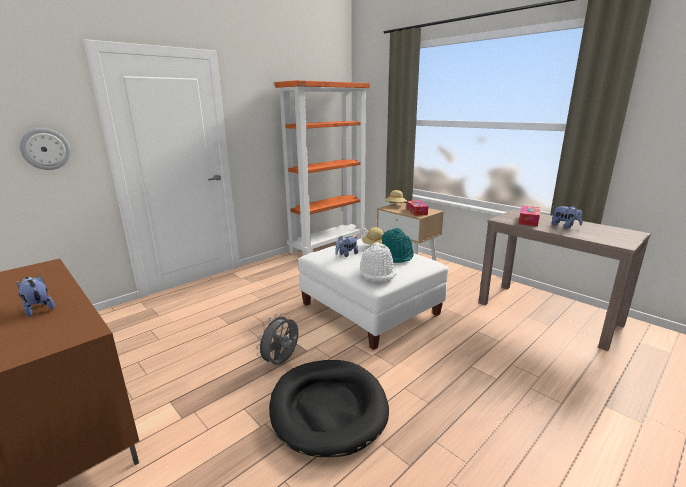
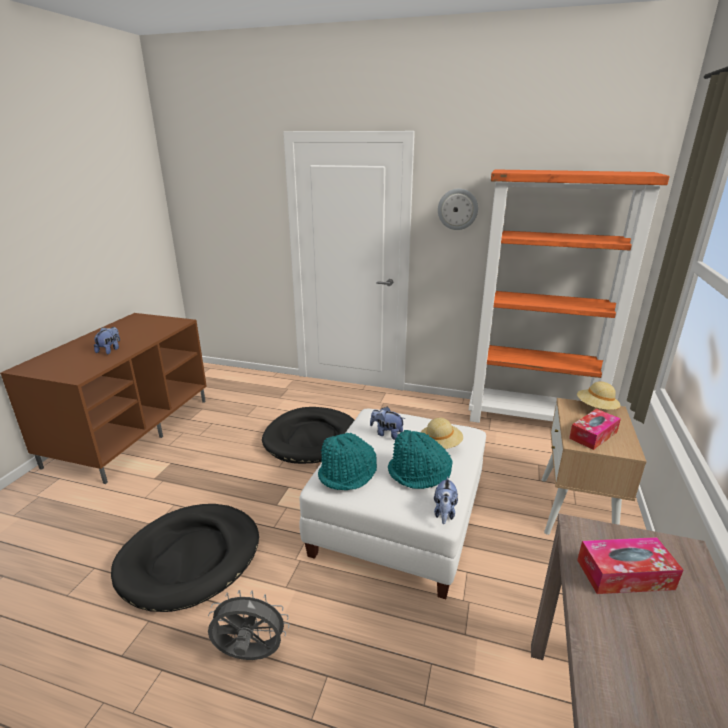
camera: 60 degrees right, 5 degrees up
wall clock [19,128,71,170] -> wall clock moved to [438,189,478,230]
grey fan [256,313,298,365] -> grey fan moved to [208,590,289,660]
white hat [360,242,397,281] -> turquoise hat [318,433,377,490]
plush toy [552,206,583,228] -> plush toy moved to [434,476,458,524]
none -> black dog bed [262,407,354,464]

